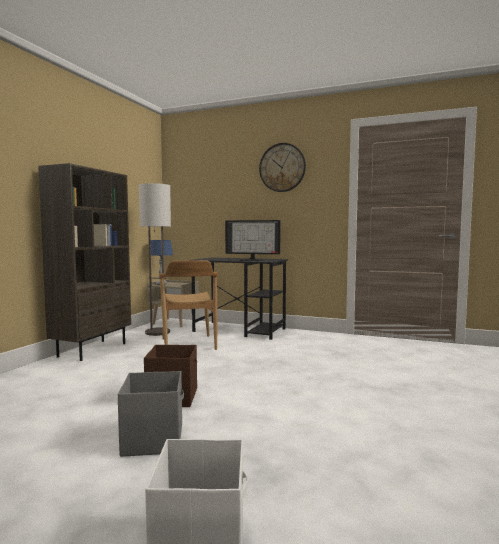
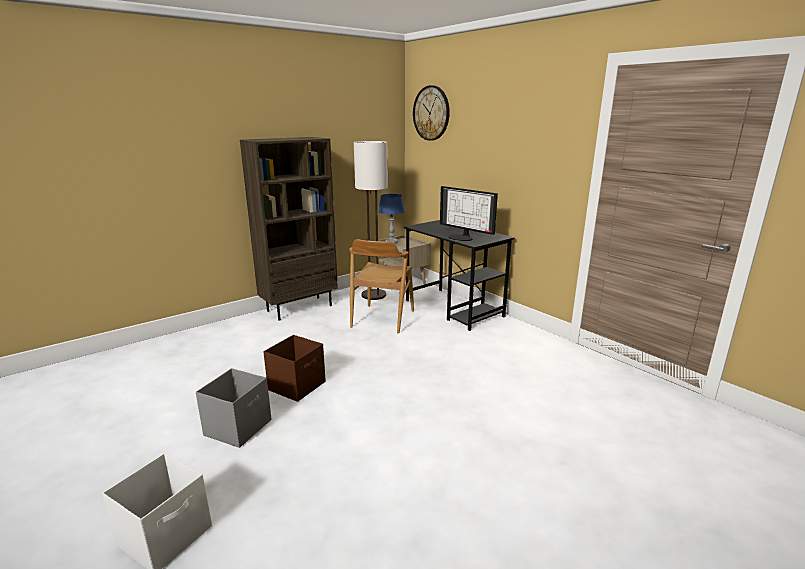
camera: 30 degrees right, 15 degrees up
wall clock [259,143,306,192] -> wall clock moved to [413,85,450,141]

